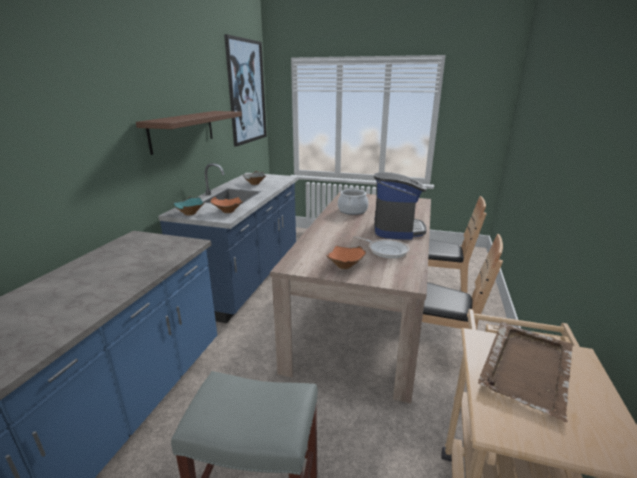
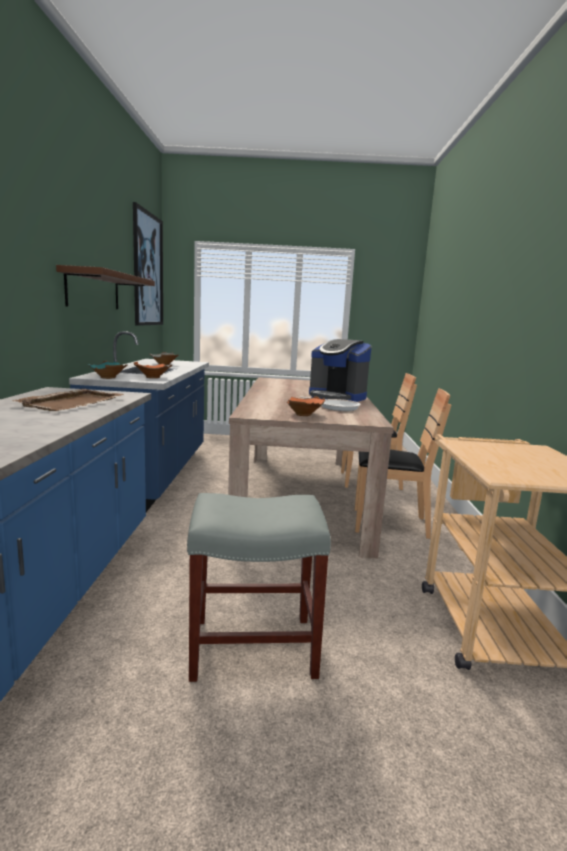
camera: 15 degrees left, 10 degrees down
cooking pot [338,188,368,215] -> none
coffee machine [374,172,427,240] -> coffee machine turned 135 degrees clockwise [309,339,371,402]
brown tray [478,322,573,422] -> brown tray moved to [13,389,124,411]

